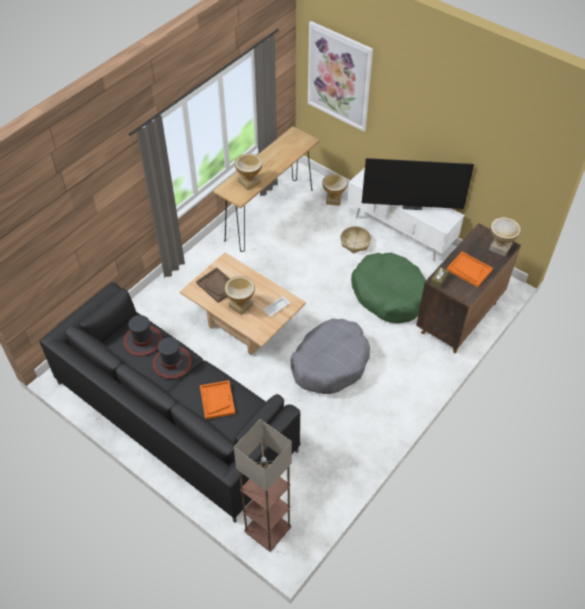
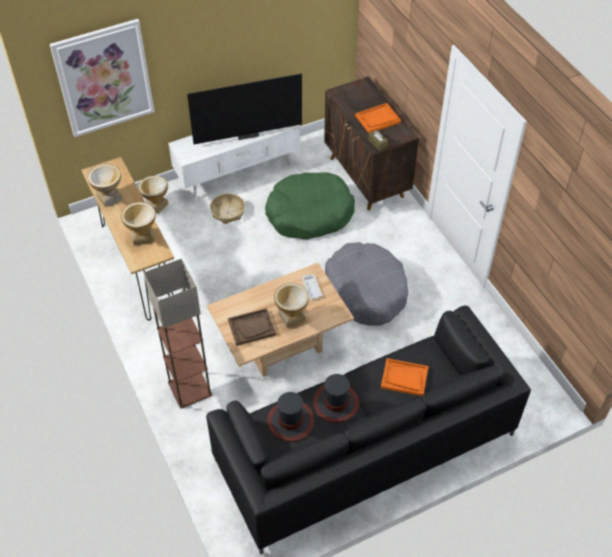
camera: 65 degrees left, 0 degrees up
floor lamp [234,419,292,552] -> floor lamp moved to [144,259,212,409]
television [362,158,474,210] -> television turned 45 degrees clockwise [187,74,302,144]
vase [489,217,521,256] -> vase moved to [88,164,122,207]

